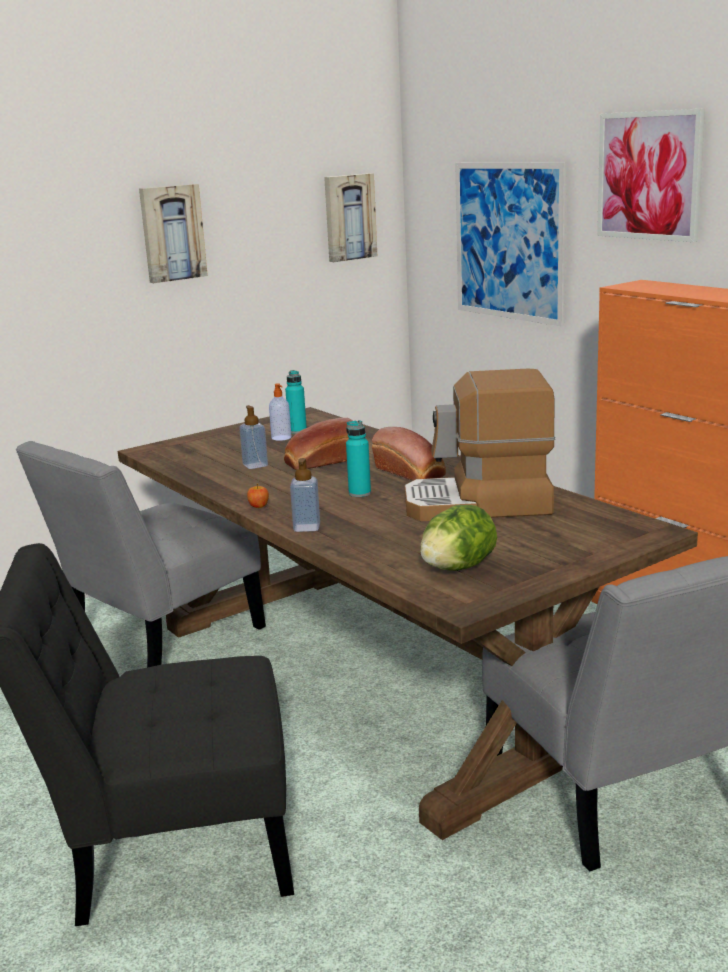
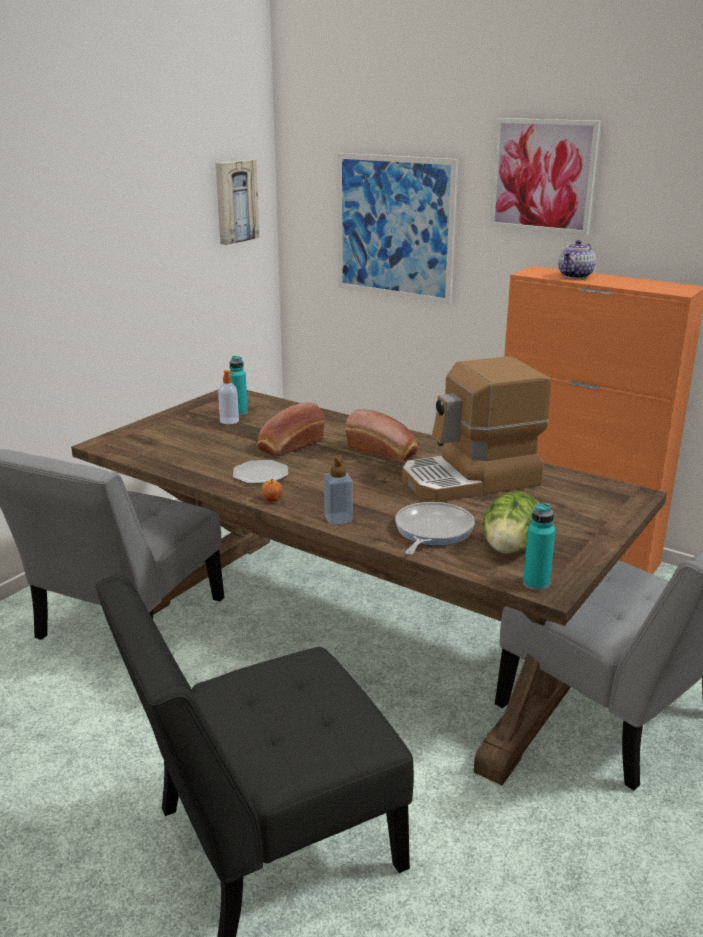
camera: 20 degrees left, 5 degrees up
picture [139,184,208,283] -> none
soap dispenser [239,405,268,469] -> none
turquoise bottle [346,420,371,497] -> turquoise bottle moved to [523,503,556,591]
none -> plate [233,460,288,484]
none -> frying pan [395,502,475,555]
none -> teapot [558,240,596,279]

